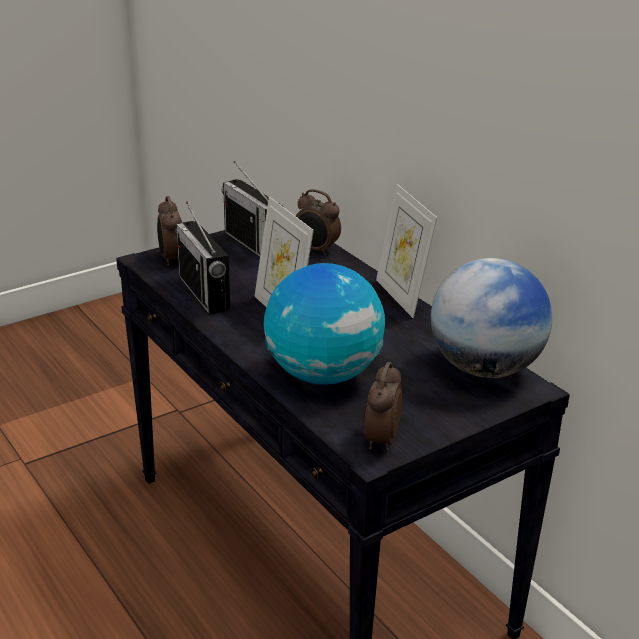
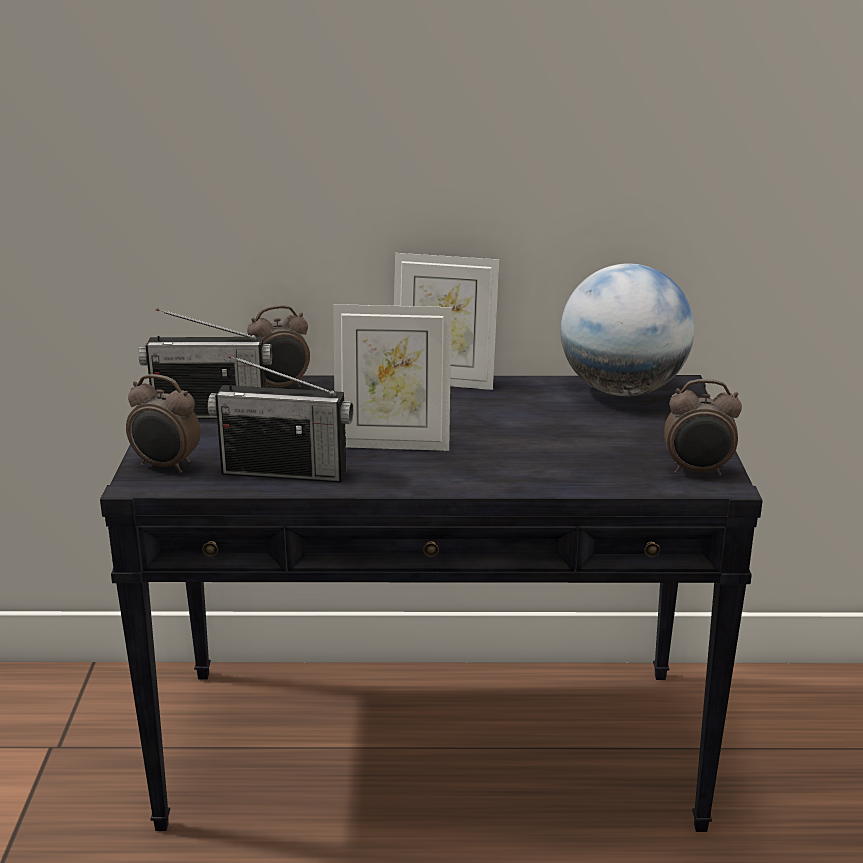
camera: 55 degrees left, 5 degrees down
globe [264,263,385,385] -> none
alarm clock [364,362,402,450] -> alarm clock turned 45 degrees counterclockwise [664,379,742,476]

